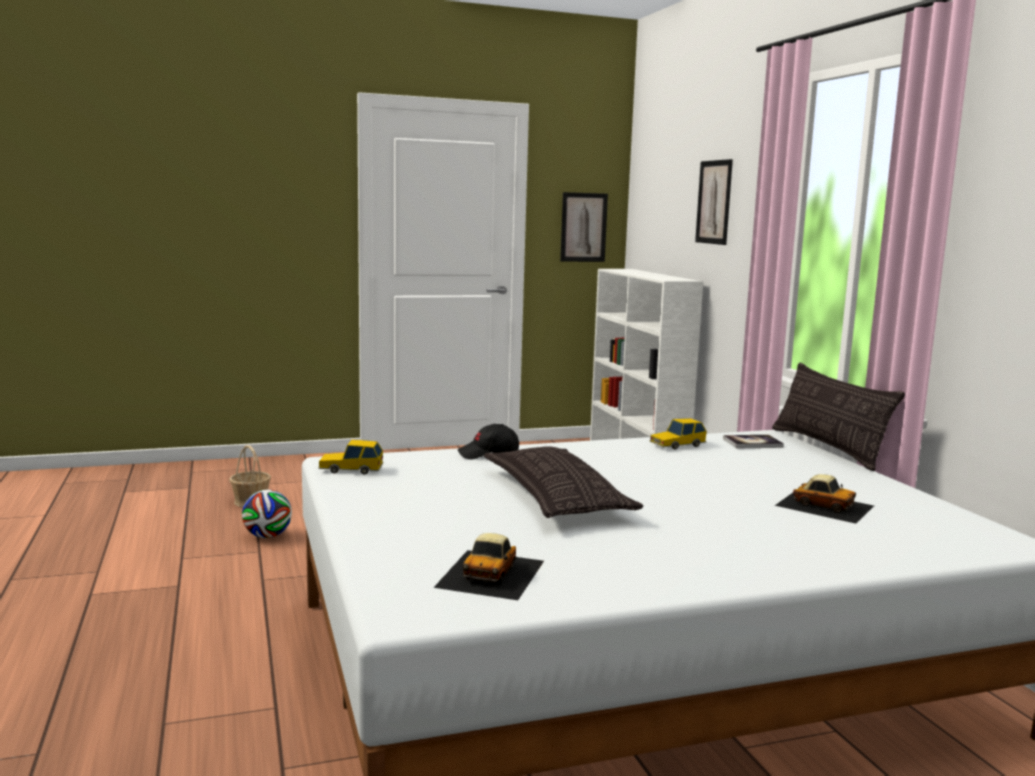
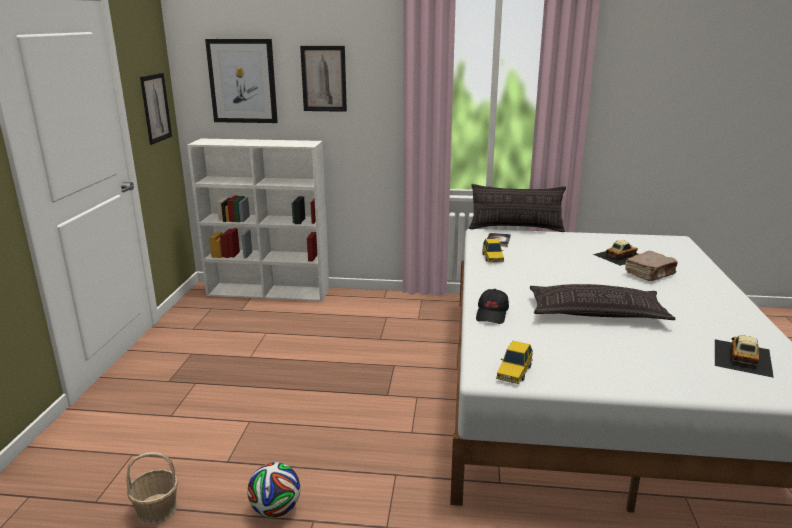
camera: 65 degrees left, 10 degrees up
toy car [433,533,544,600] -> toy car turned 105 degrees counterclockwise [715,336,774,378]
none -> picture [205,39,278,123]
none -> brown book [625,251,677,281]

